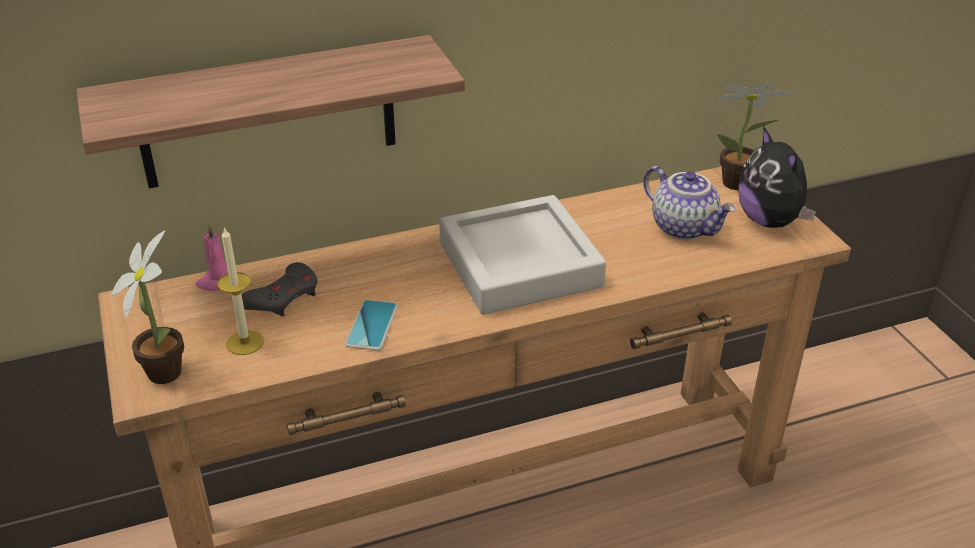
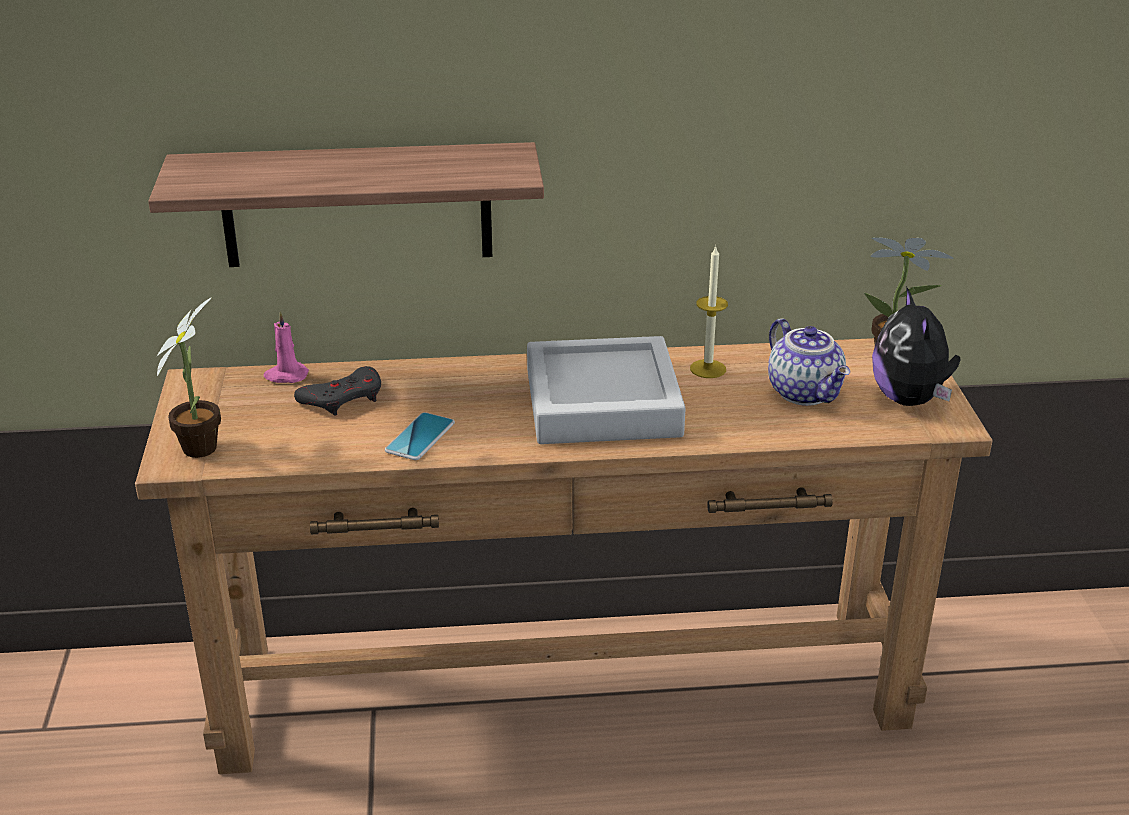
camera: 15 degrees right, 5 degrees down
candle [218,227,264,355] -> candle moved to [690,245,728,378]

